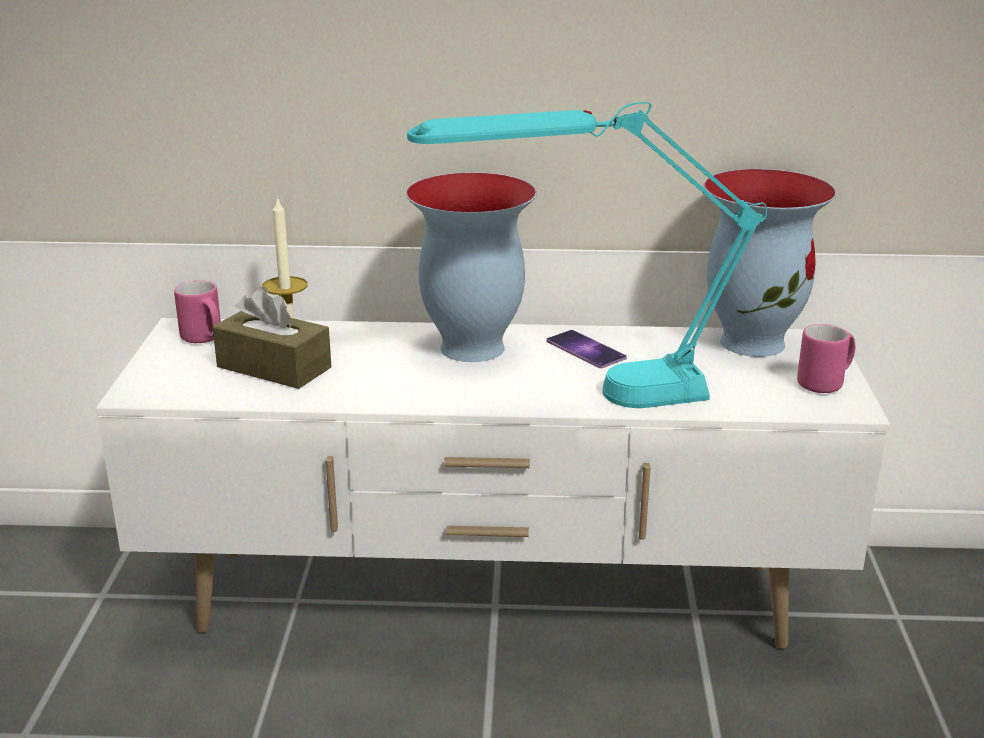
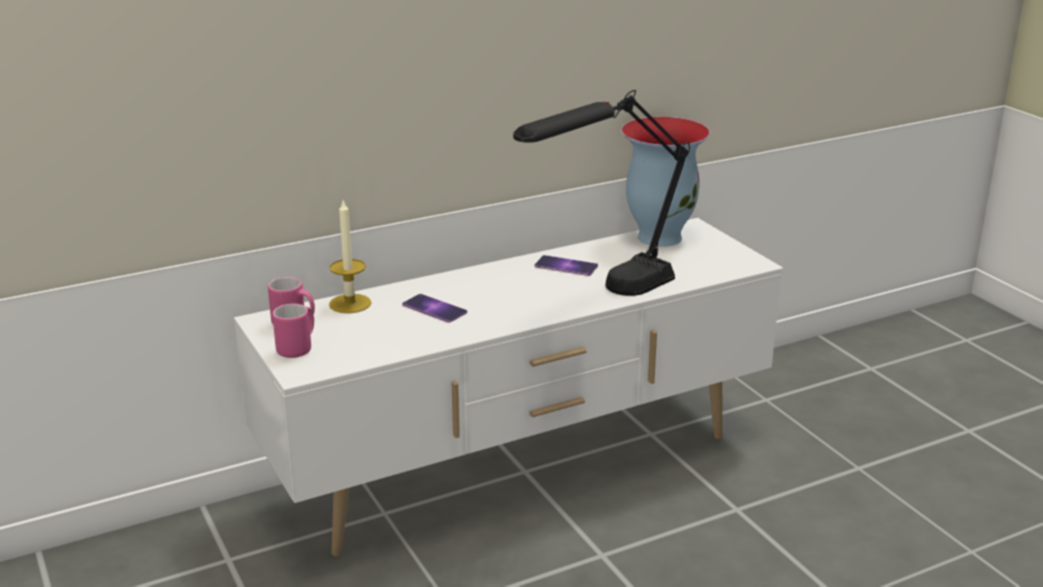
camera: 30 degrees left, 0 degrees up
brown tissue box [212,287,331,389] -> none
vase [406,173,537,362] -> none
turquoise table lamp [407,102,767,408] -> black table lamp [513,90,690,296]
pink mug [797,324,855,393] -> pink mug moved to [272,304,314,358]
none -> phone [402,294,467,323]

